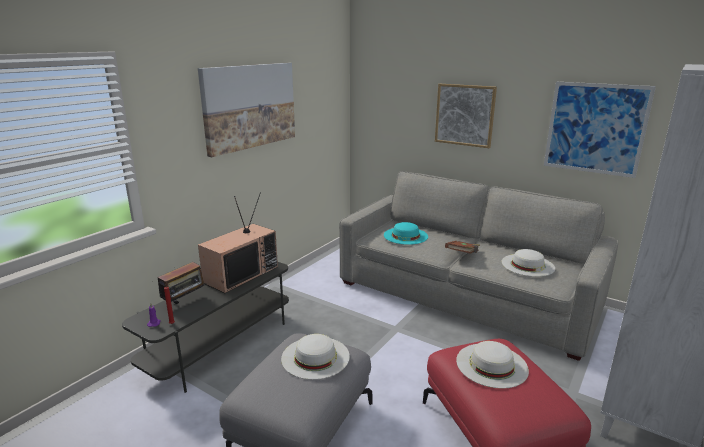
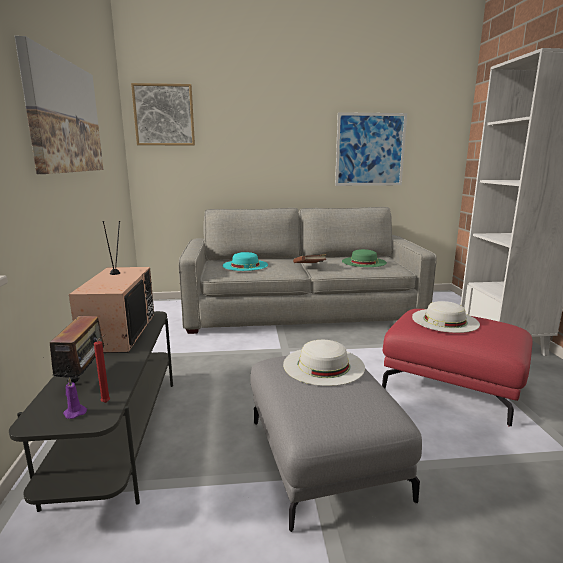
camera: 40 degrees left, 5 degrees down
picture [435,84,497,148] -> picture moved to [131,83,195,145]
white hat [502,249,555,277] -> green hat [342,249,387,267]

